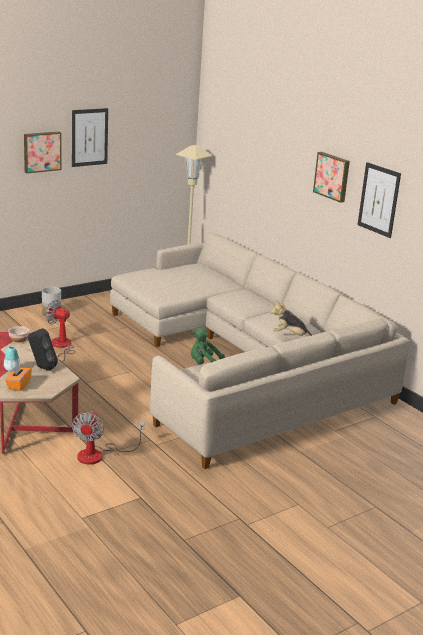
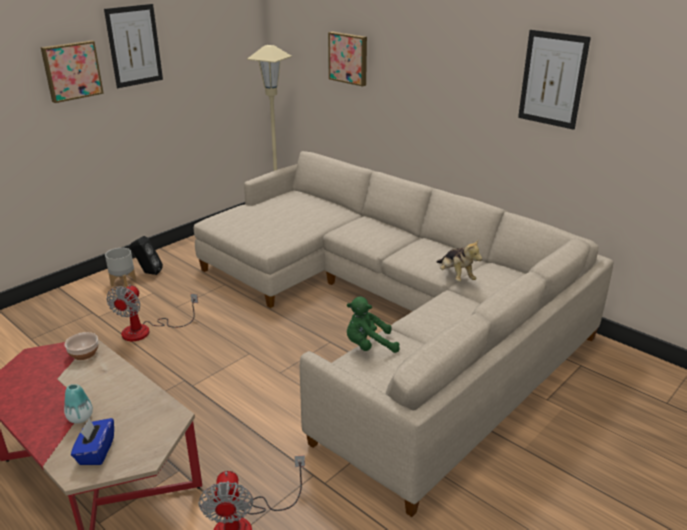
camera: 10 degrees left, 5 degrees up
orange tissue box [5,363,32,391] -> blue tissue box [71,418,114,465]
black speaker [28,328,58,371] -> black speaker moved to [130,236,163,275]
fan [46,300,75,362] -> fan turned 90 degrees counterclockwise [106,284,198,341]
plush toy [271,300,312,336] -> plush toy turned 120 degrees counterclockwise [437,240,482,282]
picture [313,152,350,203] -> picture moved to [328,32,367,86]

